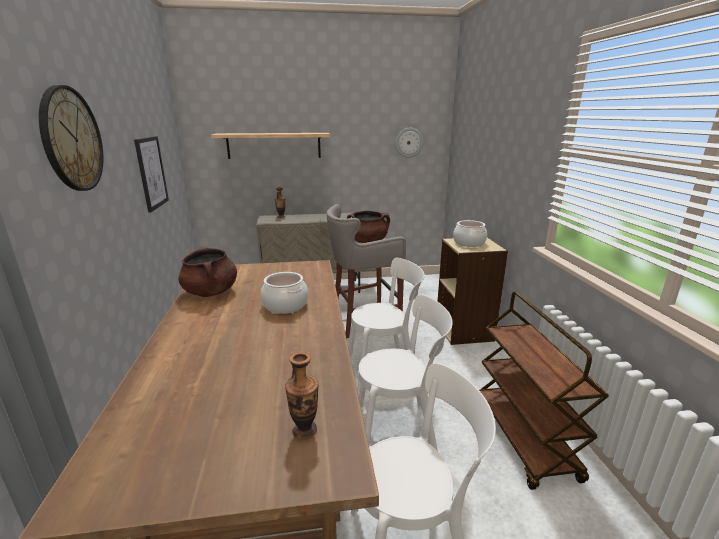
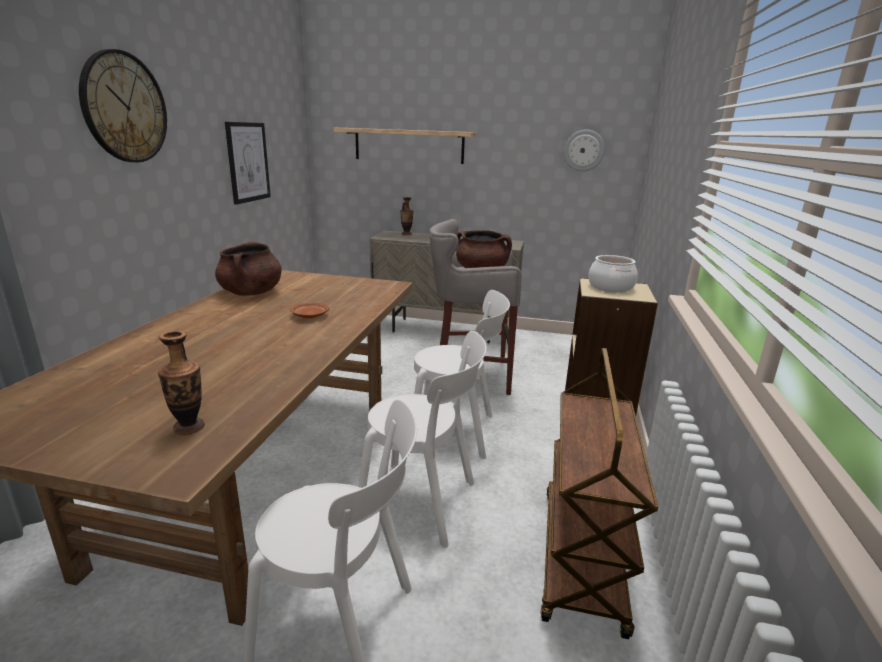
camera: 20 degrees right, 0 degrees up
cooking pot [261,272,308,314] -> brown plate [290,302,329,319]

